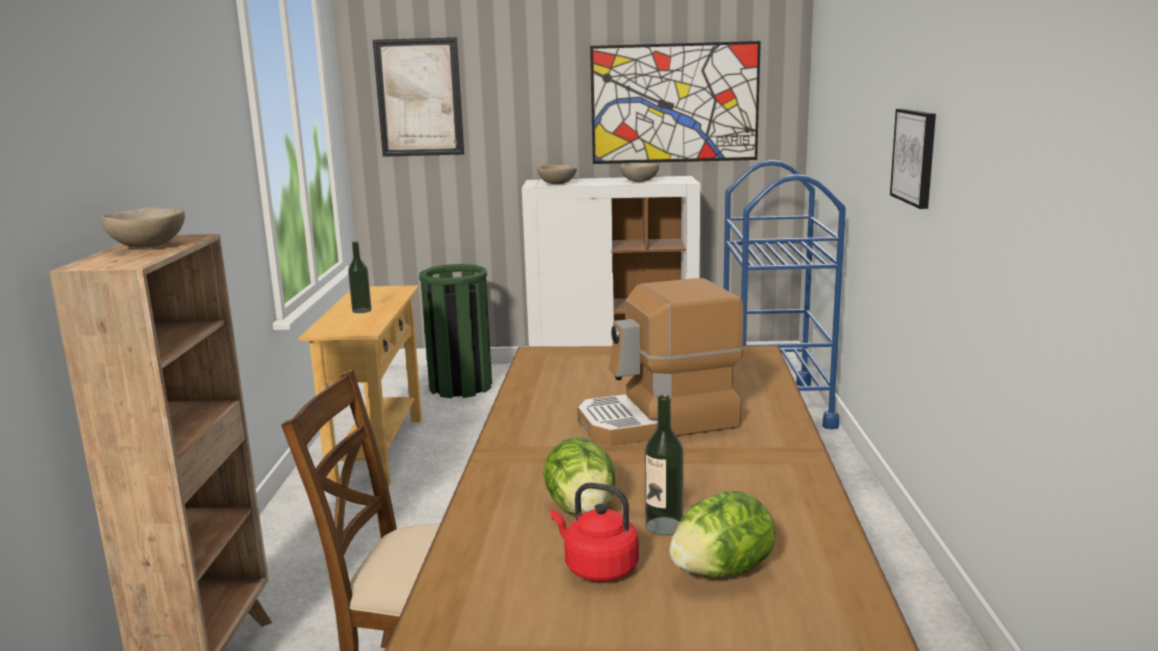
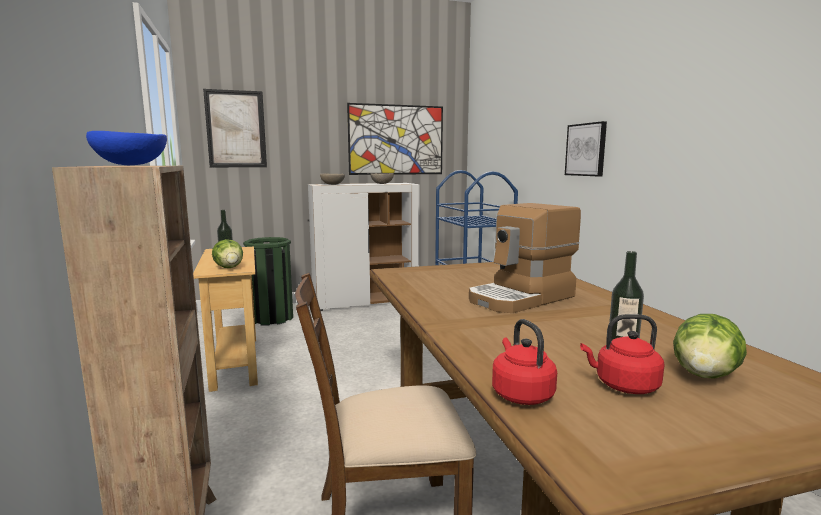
camera: 20 degrees left, 5 degrees down
beige bowl [101,207,185,247] -> blue bowl [86,131,167,165]
lettuce [543,437,616,515] -> lettuce moved to [212,239,243,268]
none -> red kettle [492,319,557,405]

